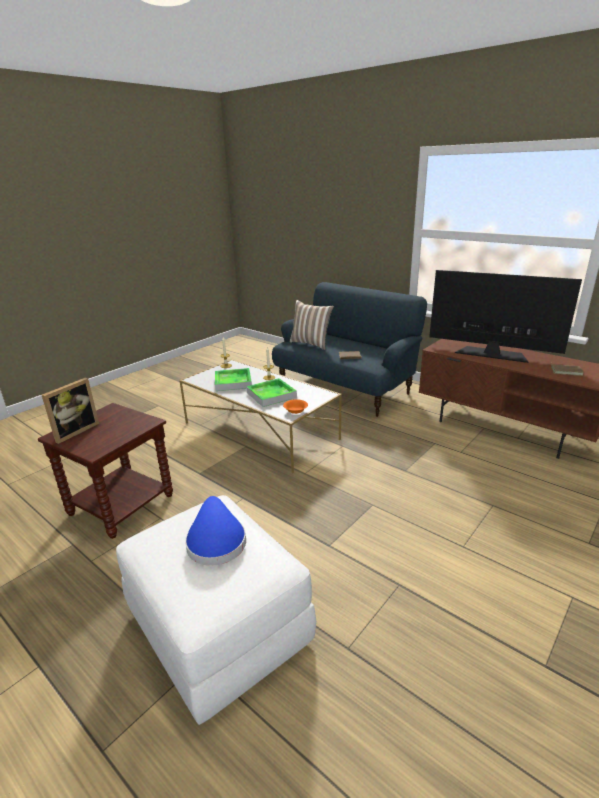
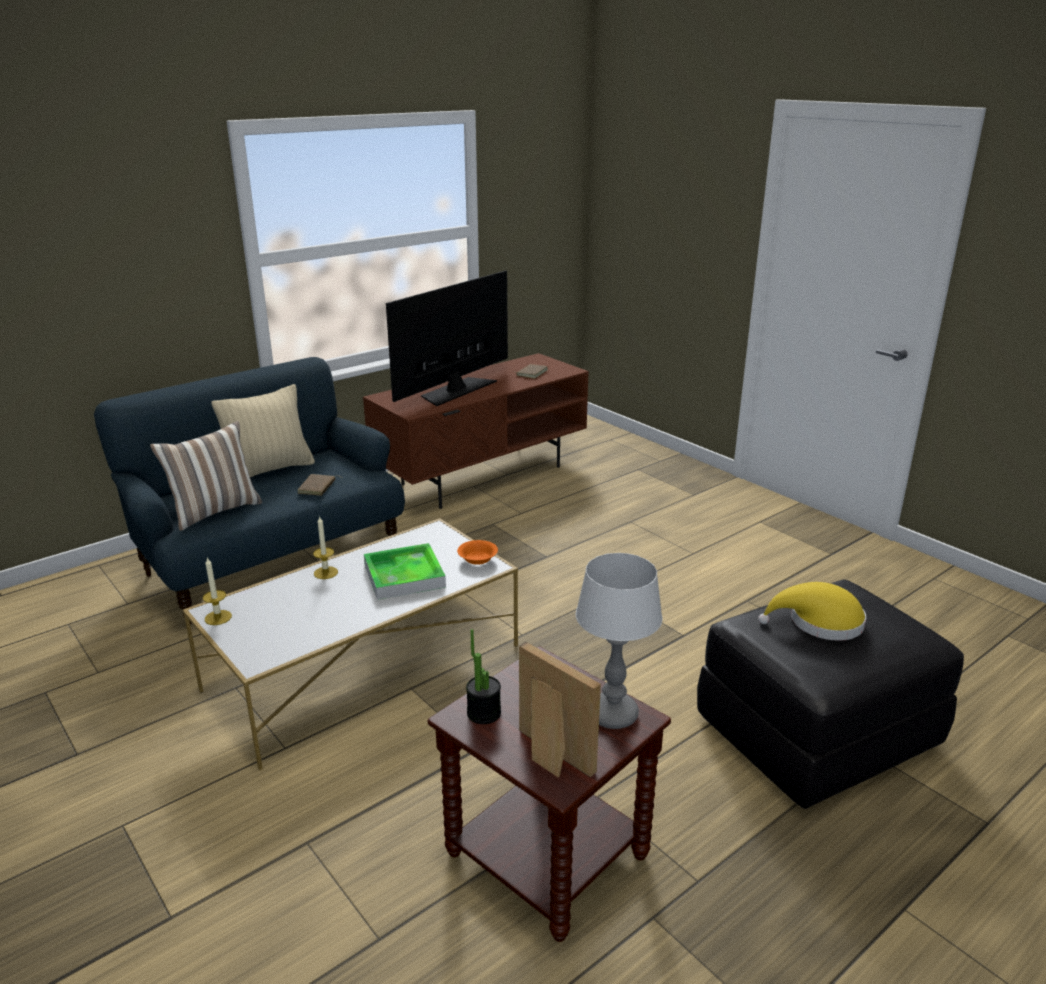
camera: 80 degrees left, 0 degrees up
white ottoman [116,495,316,725] -> black ottoman [697,580,964,809]
blue hat [185,496,246,566] -> yellow hat [758,582,866,641]
tray [215,368,252,391] -> none
none -> beige pillow [211,384,315,477]
none -> potted plant [466,629,501,724]
none -> table lamp [576,553,663,729]

